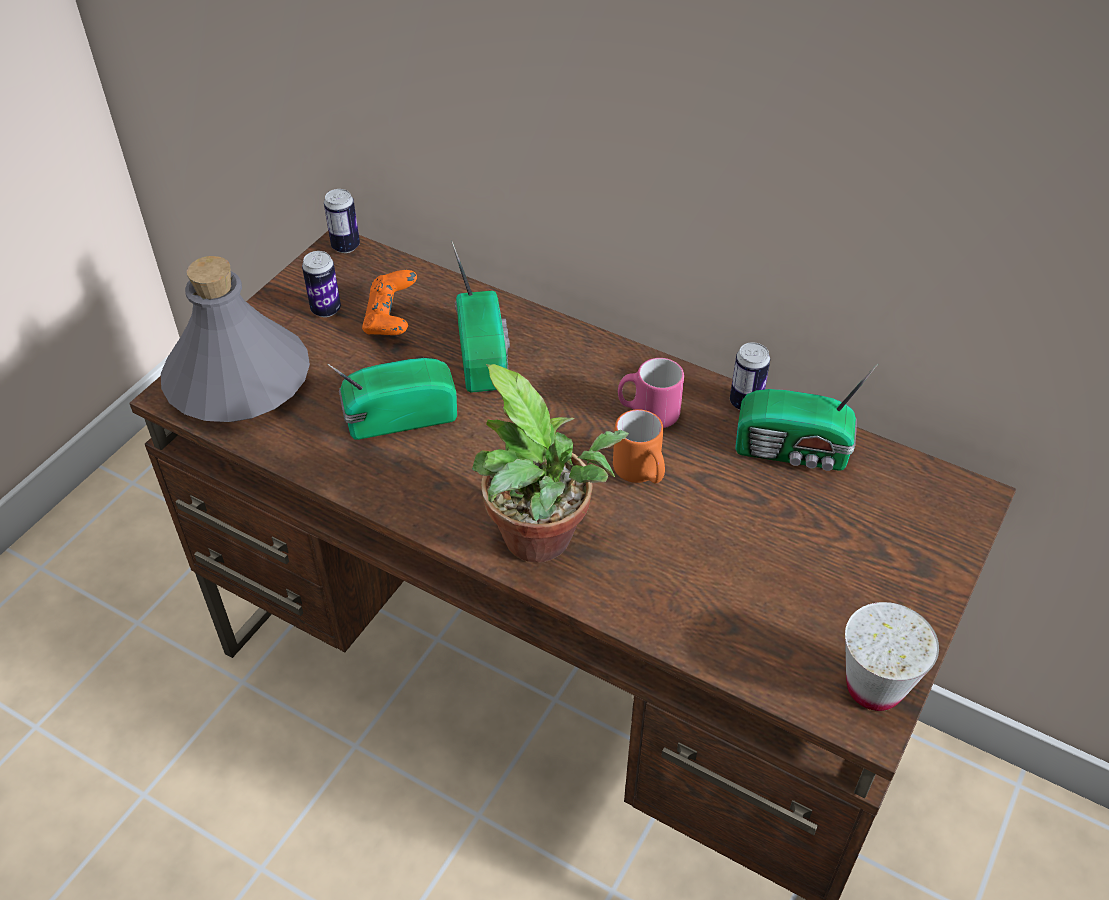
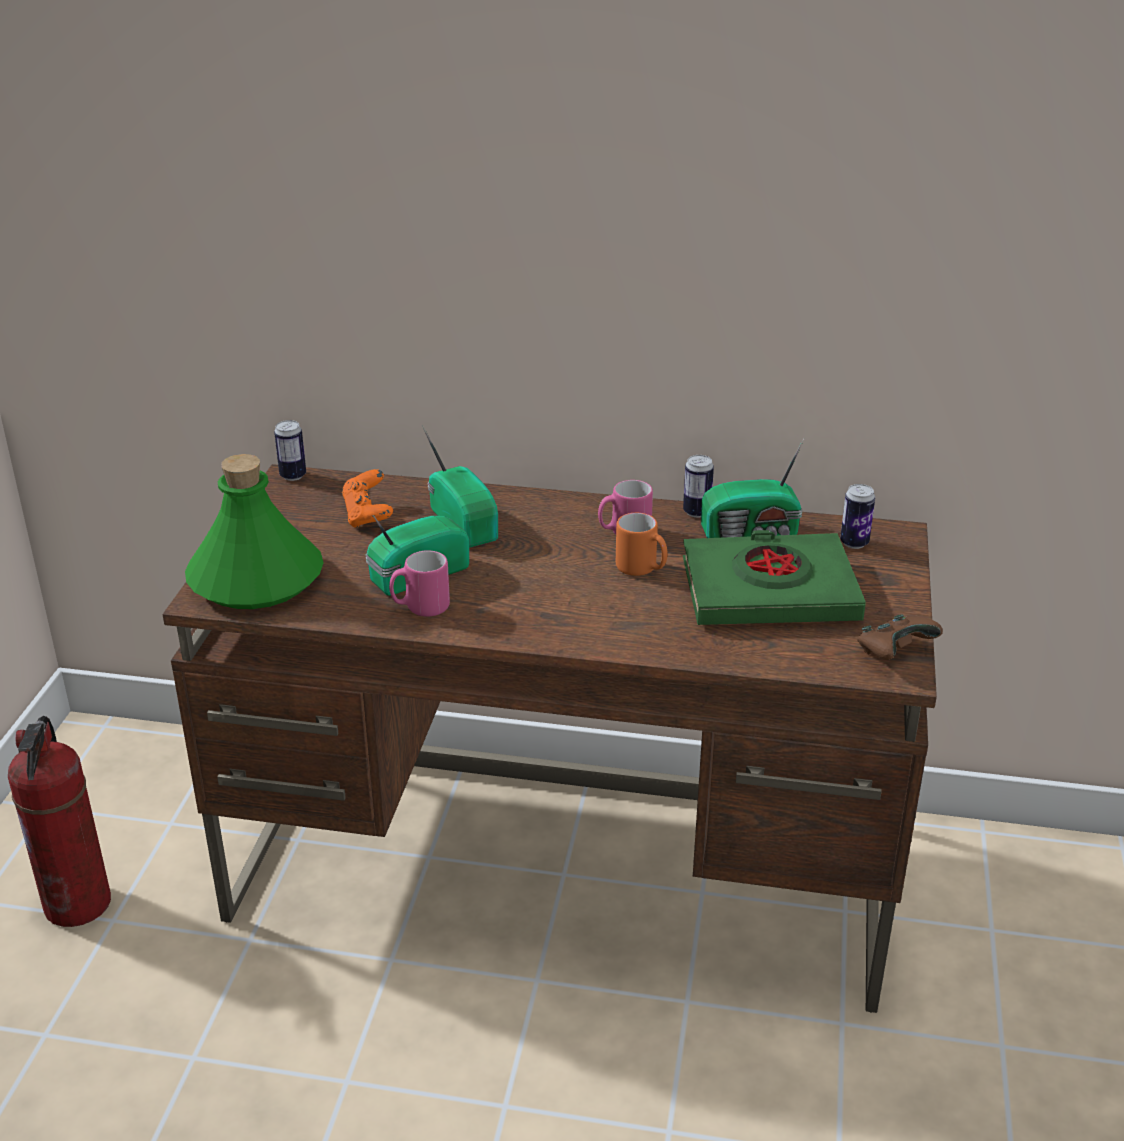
camera: 20 degrees left, 15 degrees down
grey bottle [161,256,310,422] -> green bottle [185,454,324,609]
can [302,251,341,317] -> can moved to [840,484,875,549]
potted plant [472,364,629,563] -> none
white cup [845,602,939,711] -> brown game controller [857,615,943,660]
none -> fire extinguisher [8,716,111,927]
none -> pink mug [389,550,450,617]
none -> green book [683,530,866,625]

